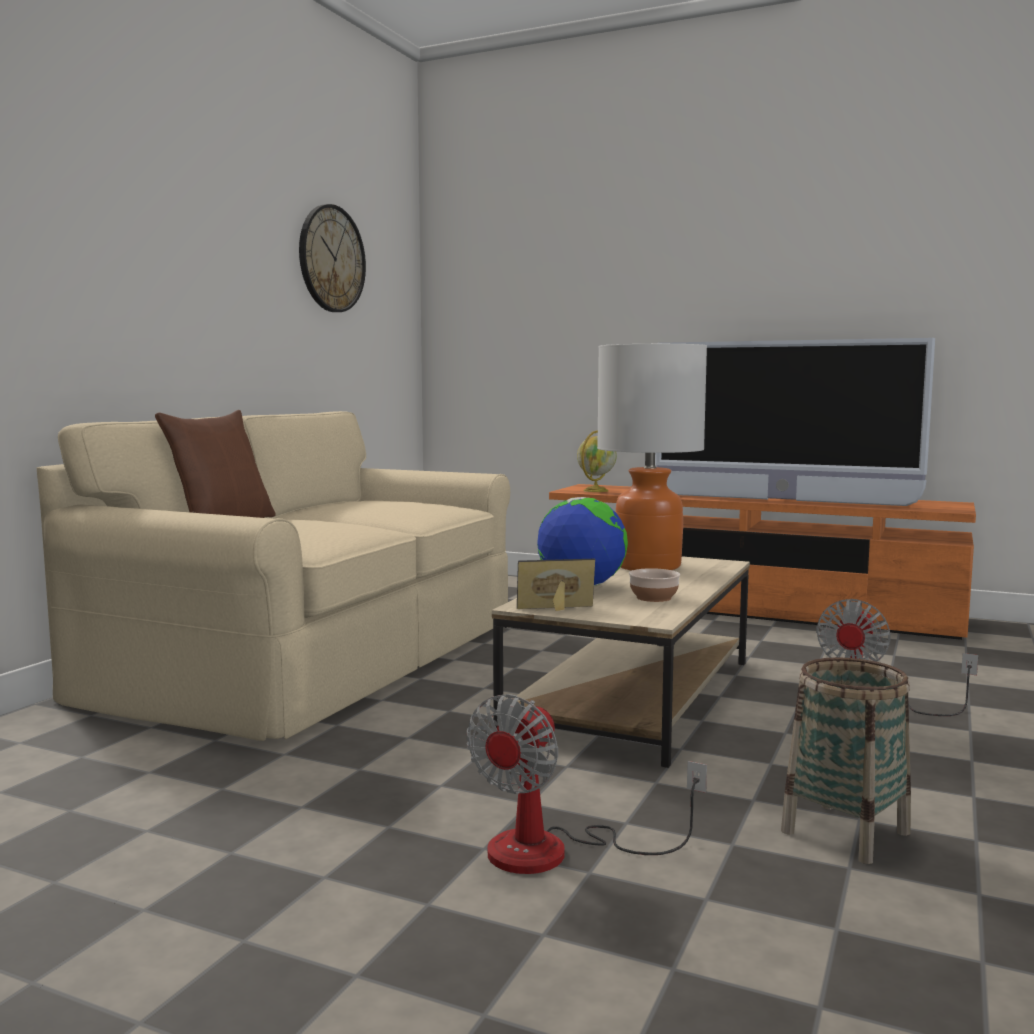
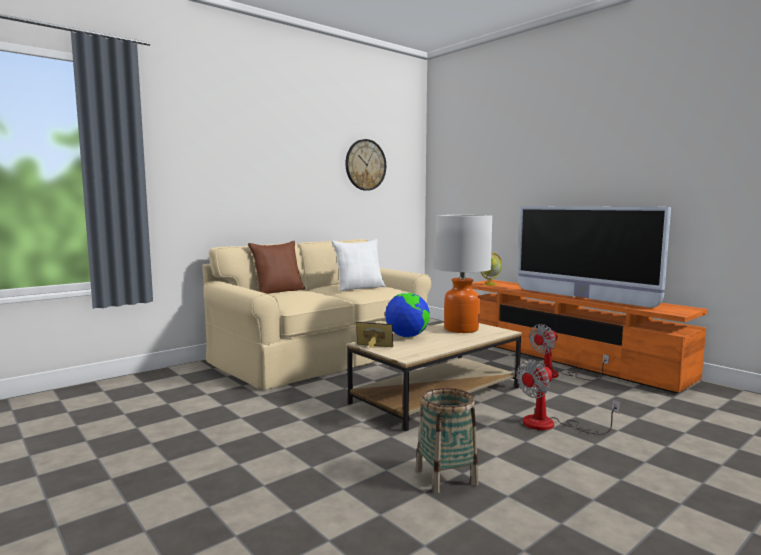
camera: 25 degrees right, 0 degrees up
fan [467,694,707,874] -> fan moved to [529,324,609,381]
bowl [629,568,680,602] -> none
none -> white pillow [331,239,386,291]

